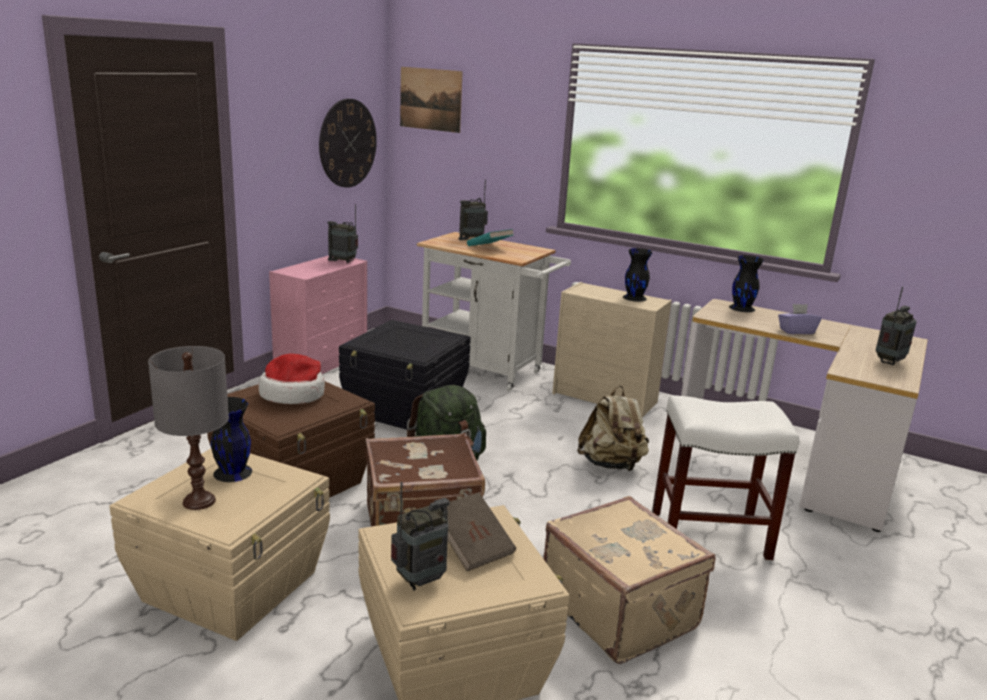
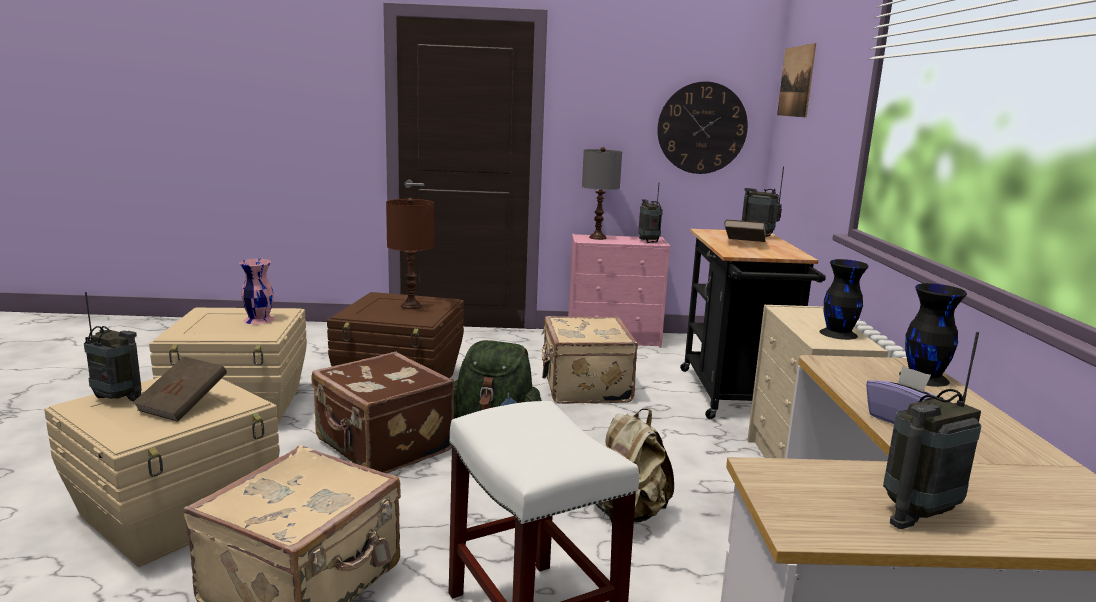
camera: 60 degrees right, 5 degrees down
grey table lamp [148,346,229,510] -> grey table lamp moved to [582,147,622,240]
black vase [211,397,252,482] -> pink vase [239,259,275,324]
hat [259,354,325,404] -> brown table lamp [386,198,434,309]
black storage box [339,320,471,432] -> beige suitcase [541,316,638,404]
white cart [417,232,571,392] -> black cart [680,229,826,419]
turquoise book [467,229,514,246] -> brown book [724,219,766,242]
radio [876,287,917,365] -> radio turned 135 degrees clockwise [883,332,982,529]

